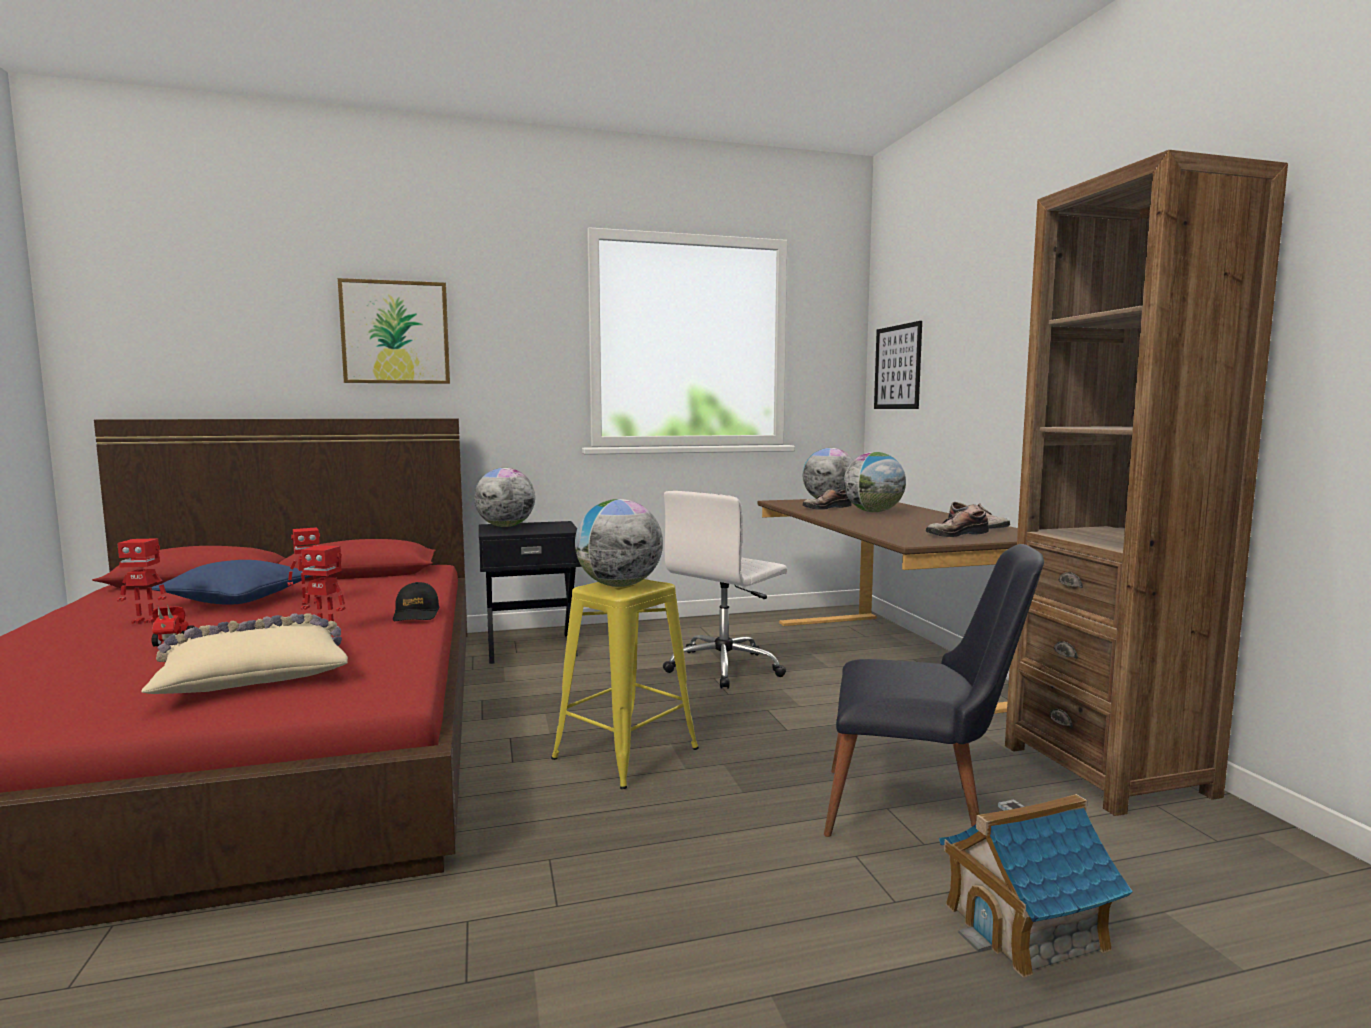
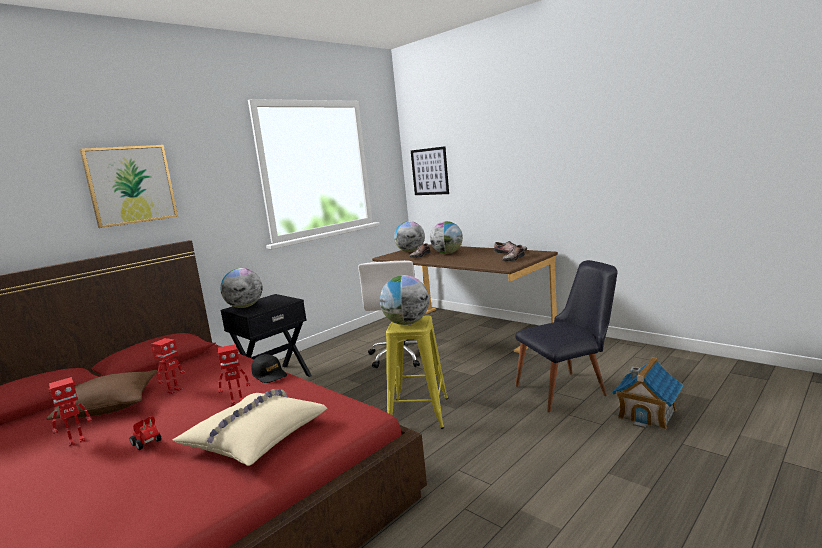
camera: 30 degrees left, 5 degrees up
blue pillow [152,560,312,605] -> brown pillow [46,370,157,420]
brown bookcase [1005,150,1288,816] -> none

